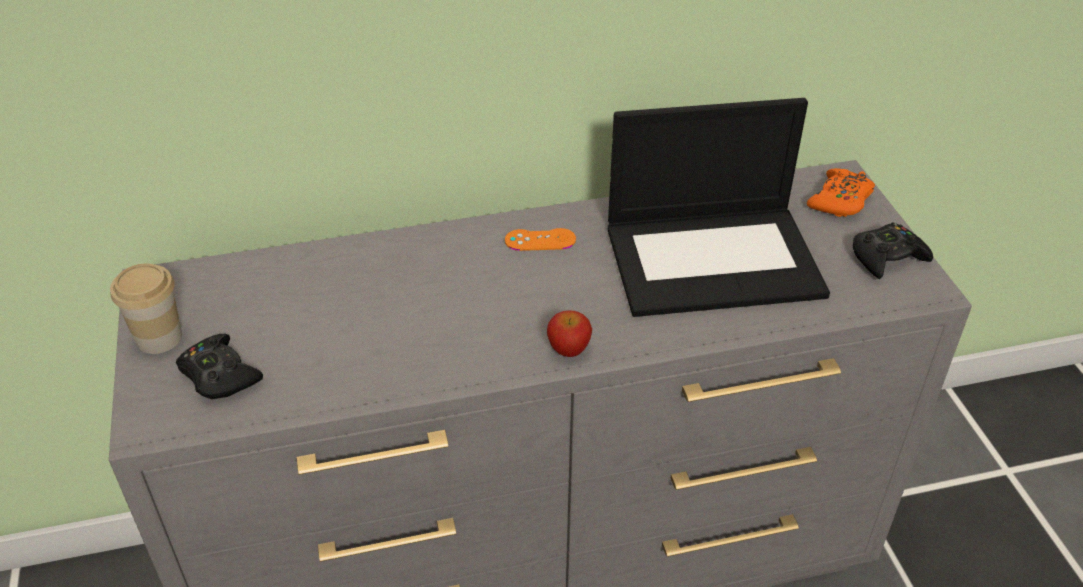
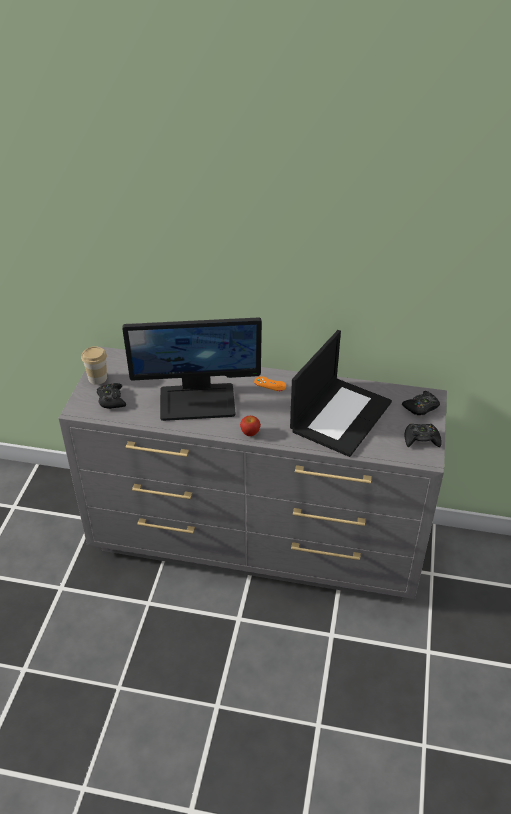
camera: 25 degrees right, 0 degrees up
laptop [608,98,830,317] -> laptop turned 75 degrees counterclockwise [290,330,392,457]
orange game controller [807,168,875,217] -> black game controller [402,391,440,415]
none -> monitor [122,317,262,421]

